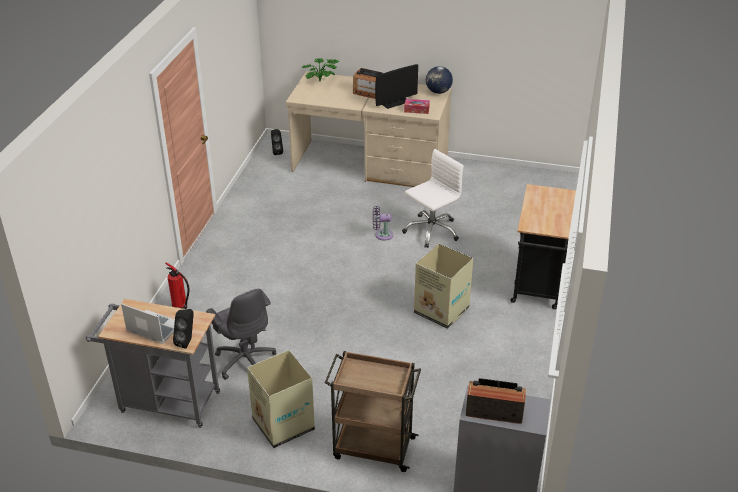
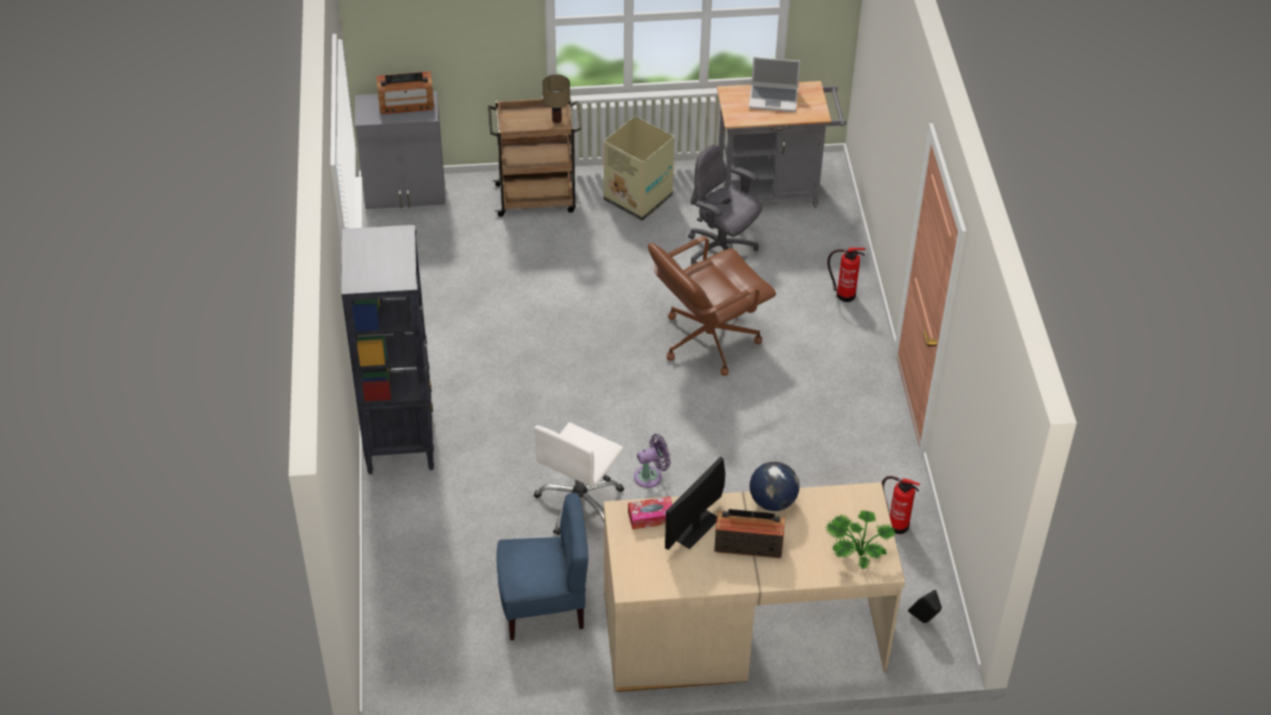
camera: 160 degrees right, 10 degrees up
black speaker [173,309,194,349] -> none
cardboard box [414,244,473,329] -> none
globe [426,66,453,94] -> globe moved to [750,461,799,511]
black cart [510,184,576,309] -> black bookcase [341,225,434,474]
none -> blue chair [496,493,588,640]
none -> table lamp [542,75,570,123]
none -> brown office chair [648,236,776,376]
none -> fire extinguisher [882,476,920,534]

